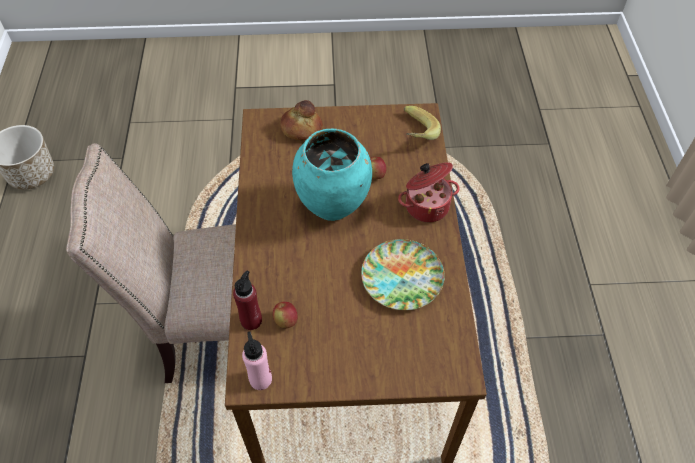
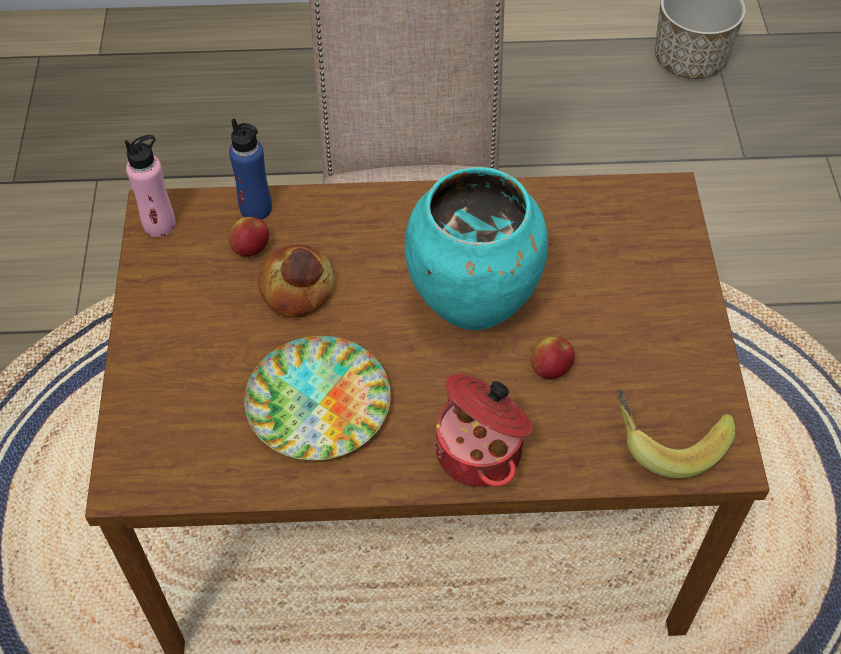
camera: 90 degrees right, 0 degrees up
red bottle [233,270,262,330] -> blue bottle [229,118,272,220]
bread [280,100,323,140] -> bread moved to [258,245,334,318]

